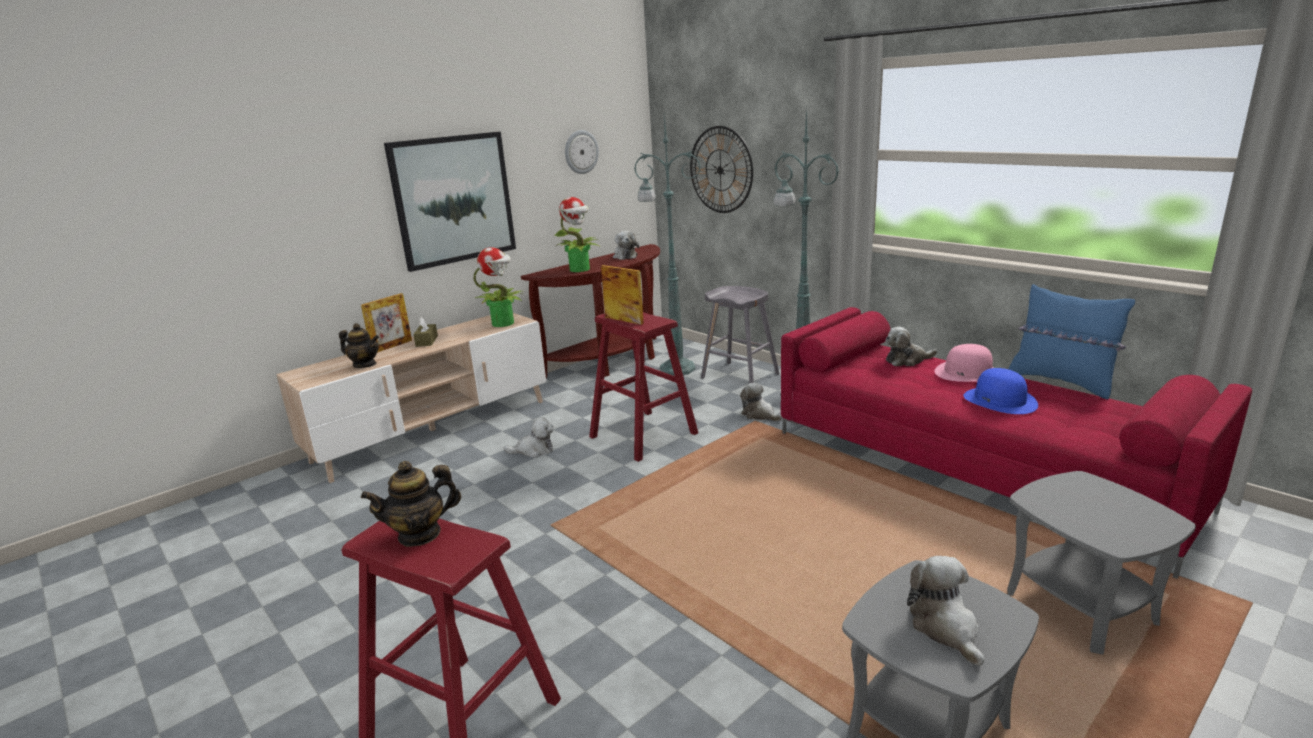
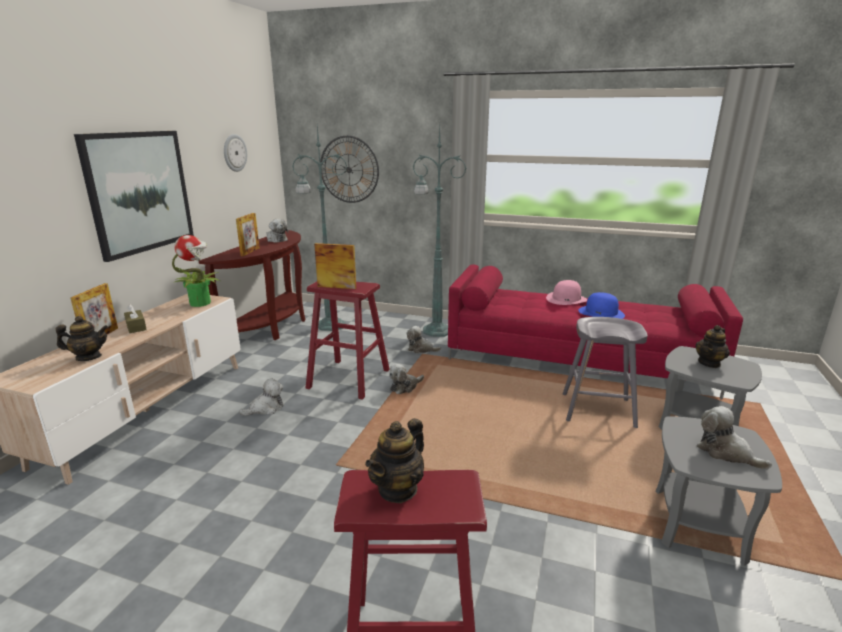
camera: 30 degrees left, 0 degrees up
potted plant [554,197,599,272] -> picture frame [236,213,260,256]
grey stool [701,286,780,383] -> grey stool moved to [563,317,648,428]
plush toy [885,327,937,366] -> plush toy moved to [389,364,424,394]
blue pillow [1008,284,1135,399] -> none
none -> teapot [695,325,730,368]

